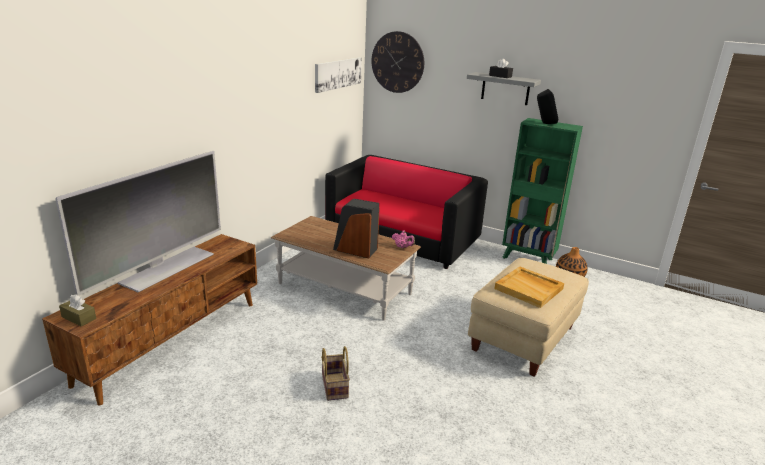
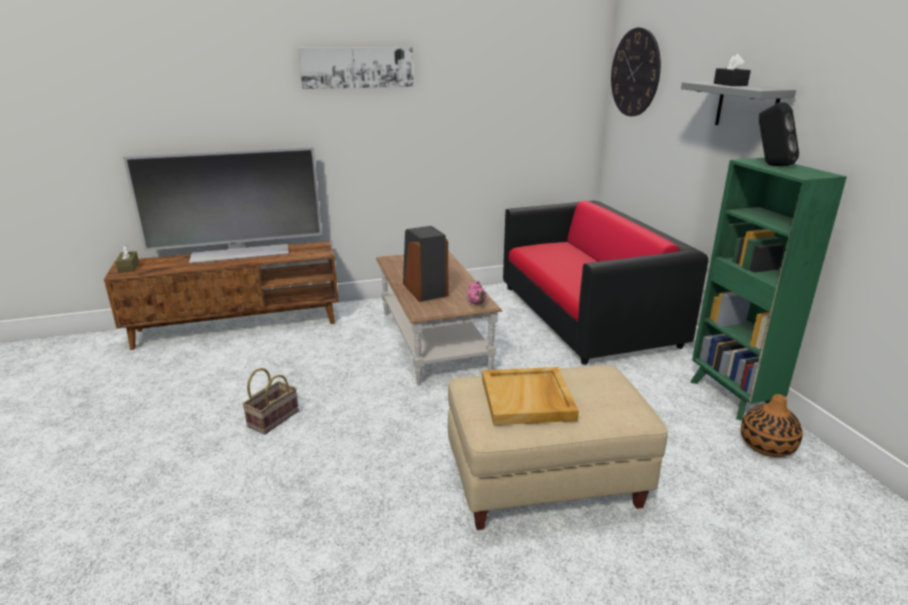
camera: 45 degrees right, 0 degrees up
picture [315,57,362,93] -> picture moved to [298,47,414,89]

